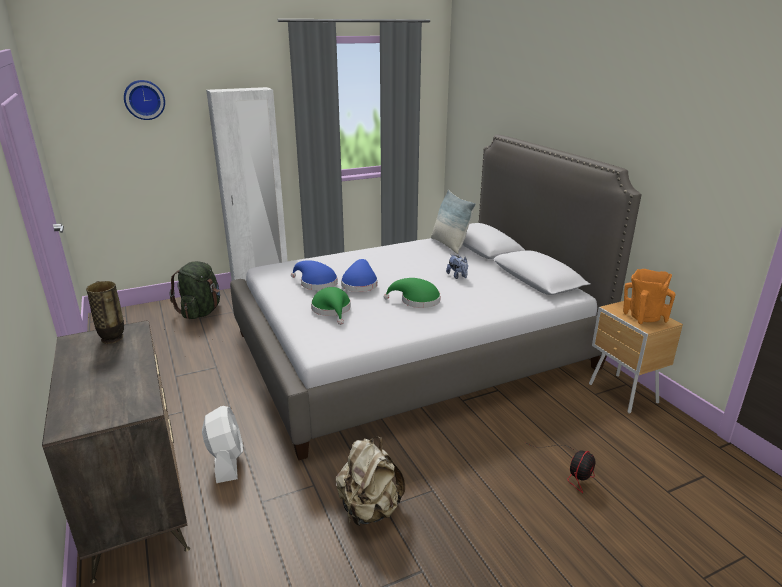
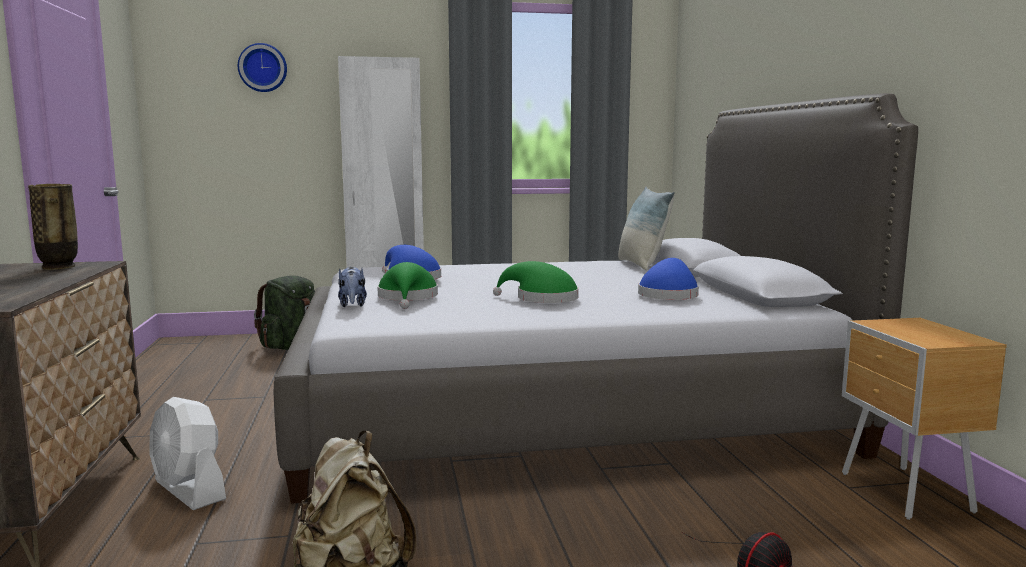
camera: 15 degrees right, 15 degrees down
white fan [202,406,243,483] -> white fan turned 135 degrees clockwise [150,397,226,510]
blue hat [341,259,378,292] -> blue hat moved to [638,258,699,300]
plush toy [446,255,468,279] -> plush toy moved to [338,267,367,307]
orange vase [623,269,676,324] -> none

